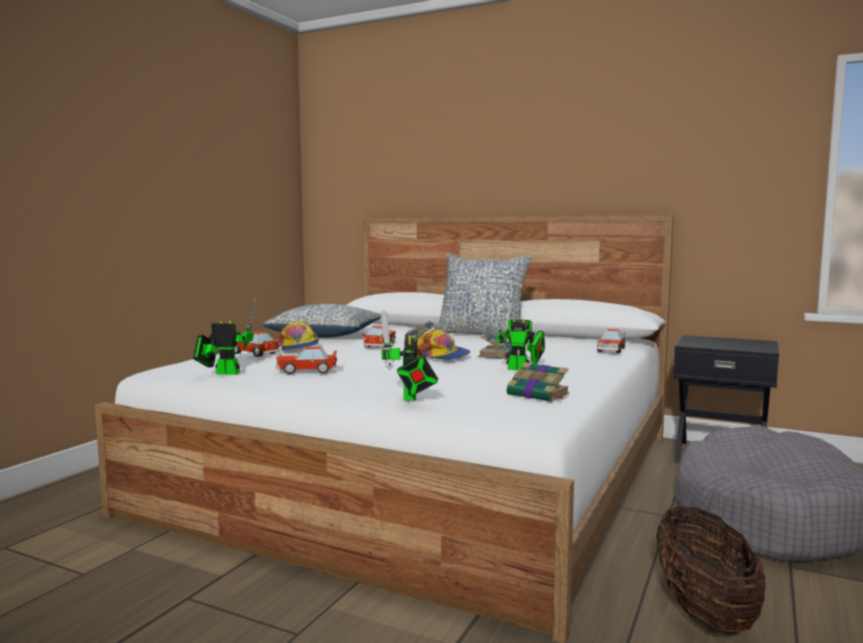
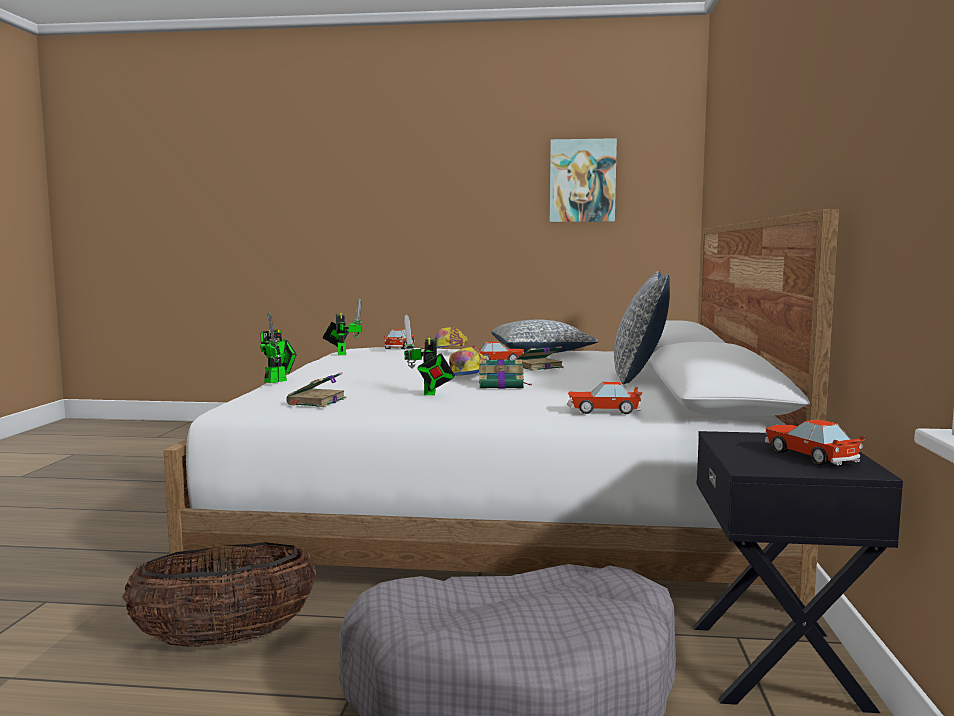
camera: 70 degrees right, 0 degrees up
toy car [276,347,337,374] -> toy car moved to [765,419,865,465]
toy robot [381,310,438,400] -> toy robot turned 150 degrees clockwise [260,312,297,383]
none -> picture [550,138,617,222]

